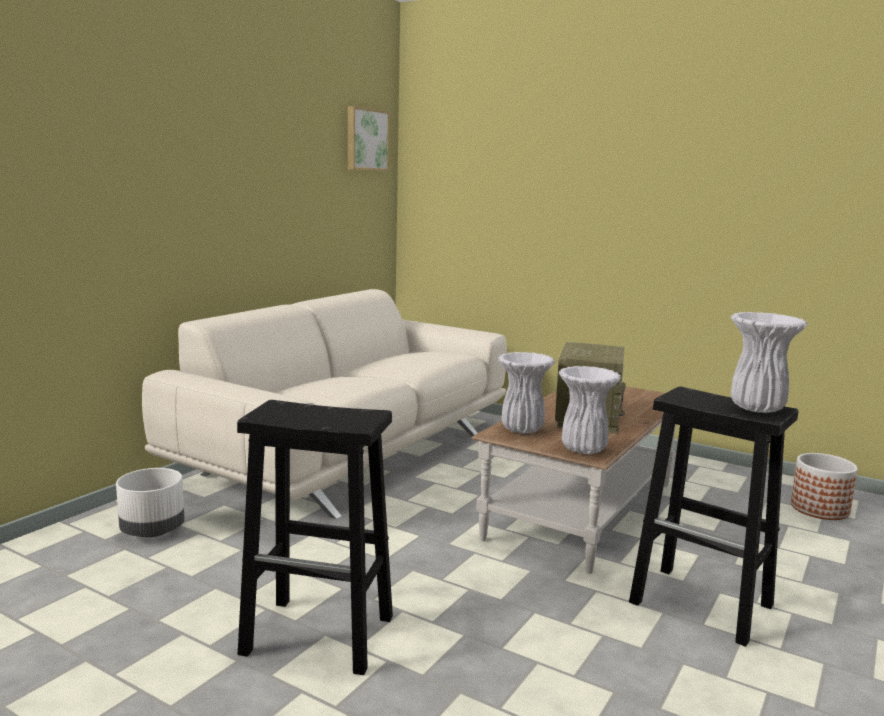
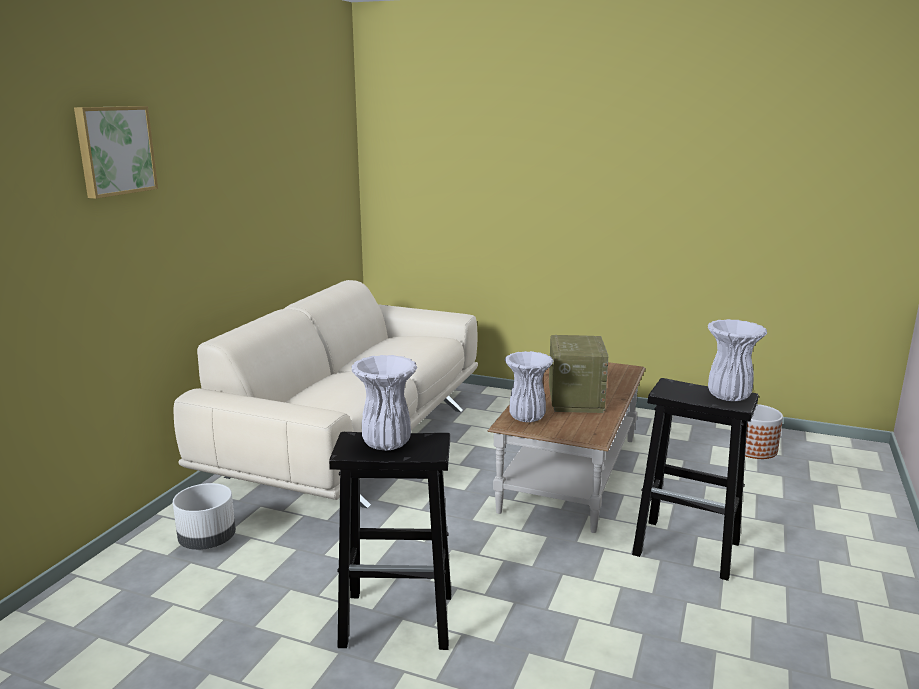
camera: 10 degrees left, 5 degrees up
picture [348,106,390,171] -> picture moved to [74,106,158,199]
white vase [559,366,621,454] -> white vase moved to [351,355,417,451]

